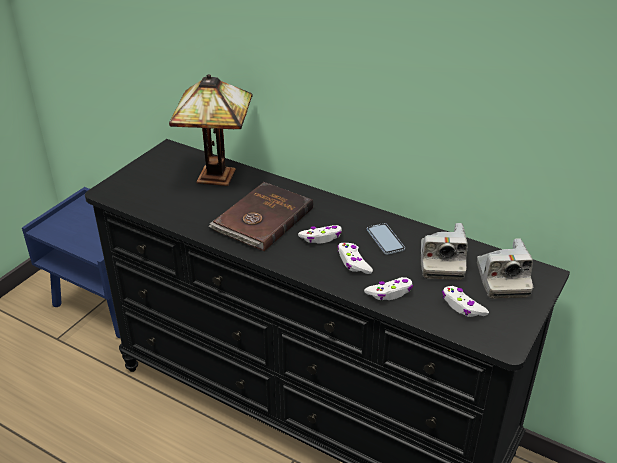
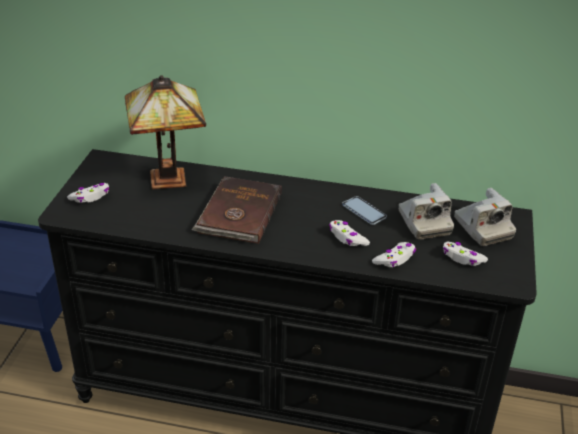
camera: 20 degrees left, 0 degrees up
white game controller [298,225,342,244] -> white game controller moved to [67,183,109,203]

